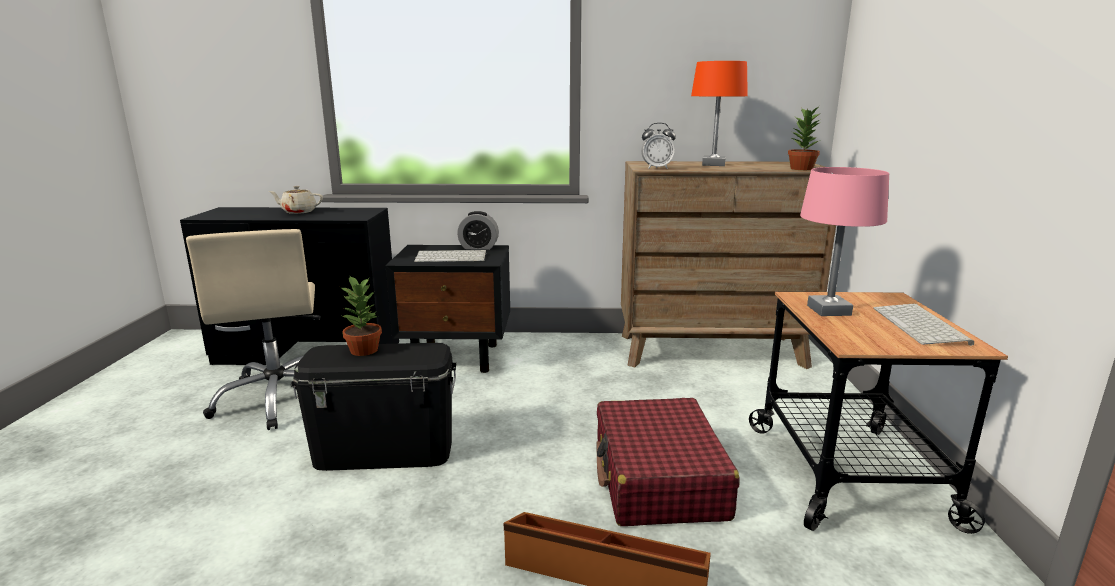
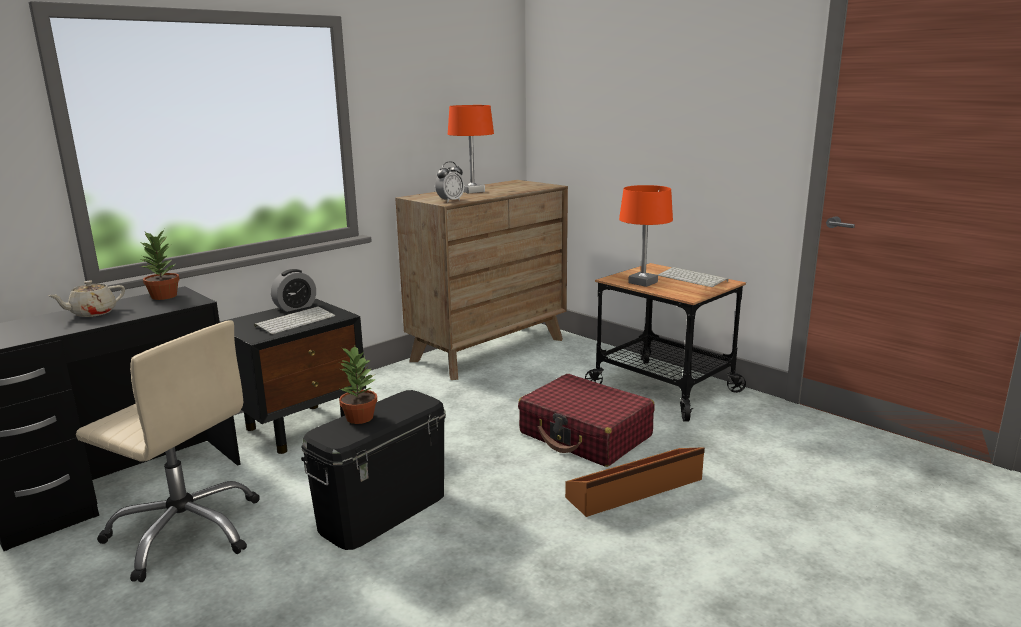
camera: 45 degrees left, 0 degrees up
potted plant [788,107,821,170] -> potted plant moved to [140,231,180,300]
pink table lamp [800,167,889,316] -> orange table lamp [619,185,673,287]

